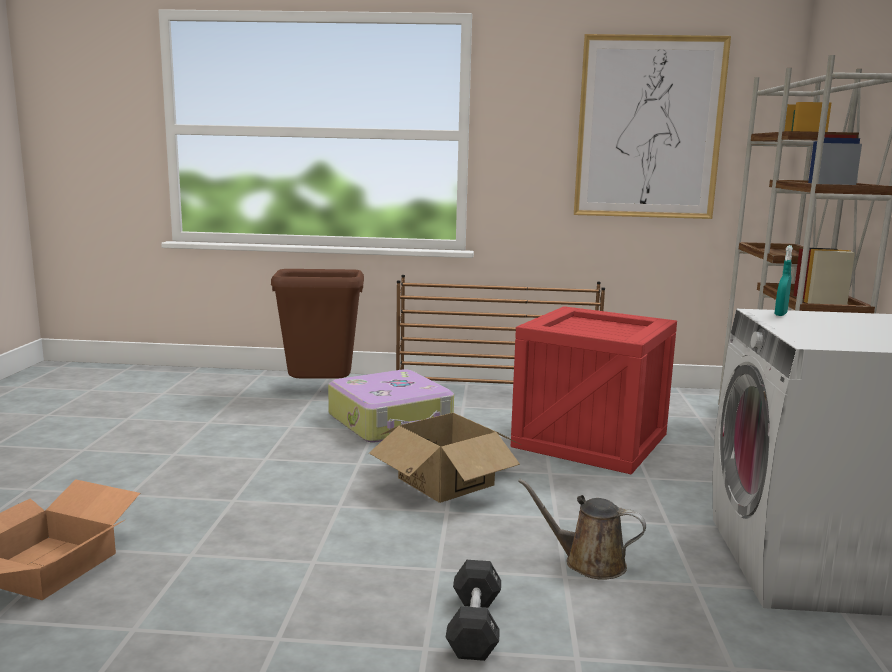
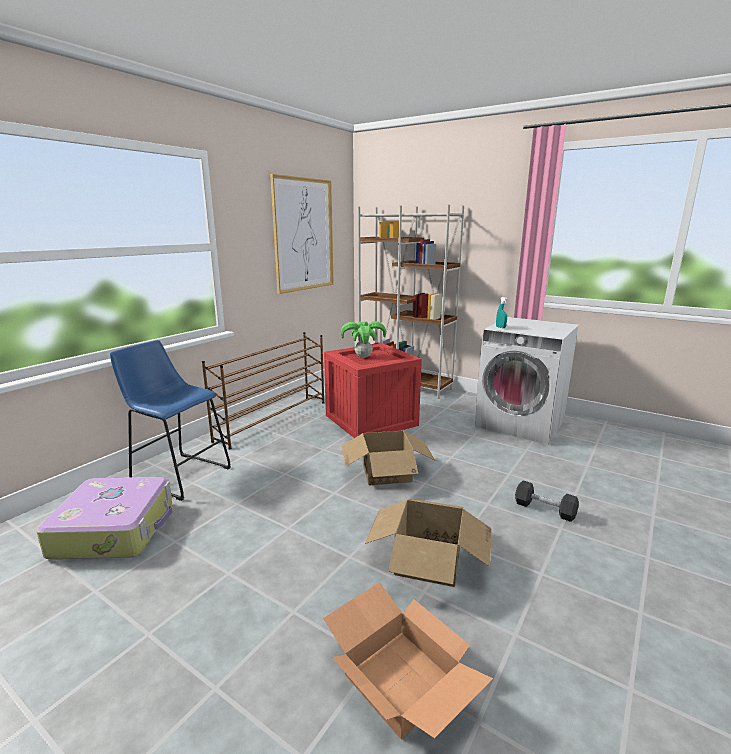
camera: 60 degrees left, 5 degrees up
brown trash can [271,269,364,379] -> blue stool [110,340,231,501]
suitcase [328,369,454,443] -> suitcase moved to [36,477,172,560]
brown watering can [518,479,646,580] -> none
none -> potted plant [341,321,386,358]
none -> cardboard box [365,499,492,587]

